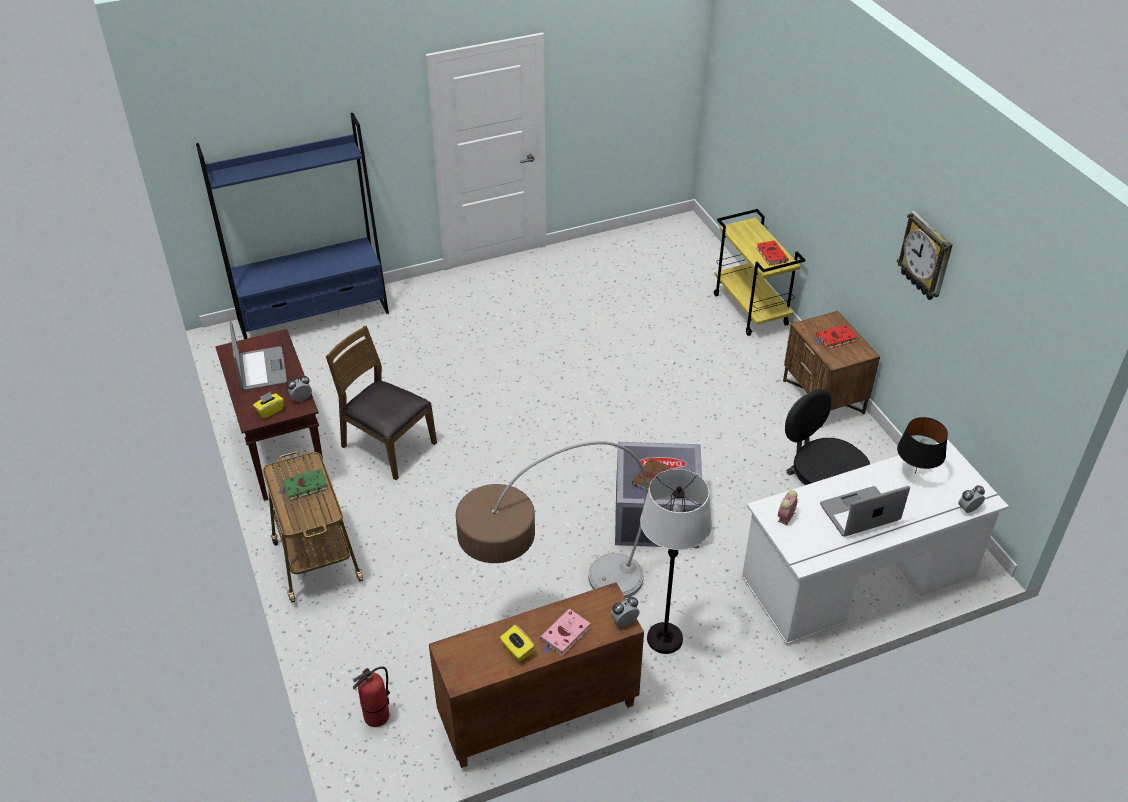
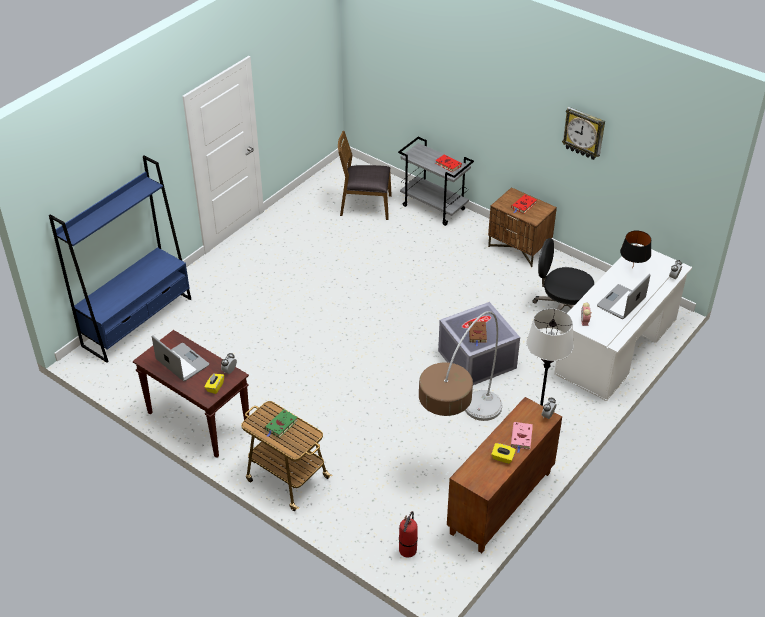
camera: 30 degrees left, 0 degrees up
brown chair [326,326,437,480] -> brown chair moved to [338,131,392,220]
yellow cart [714,209,805,336] -> grey cart [398,137,474,226]

